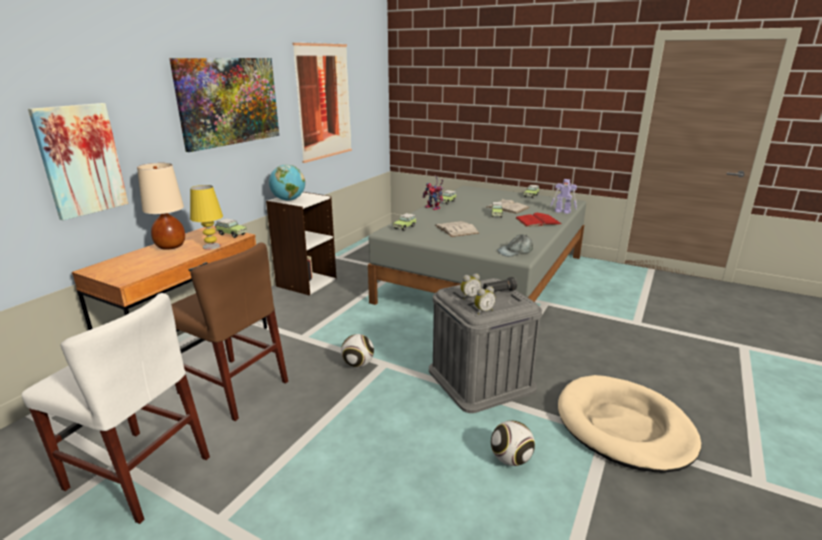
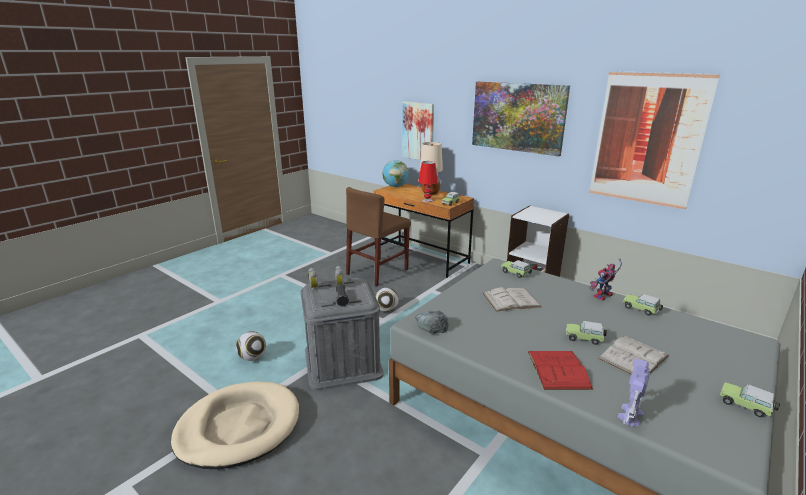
camera: 100 degrees right, 0 degrees up
white chair [22,293,210,524] -> none
yellow table lamp [190,185,223,250] -> red table lamp [418,161,438,202]
globe [269,165,305,201] -> globe moved to [382,160,409,187]

